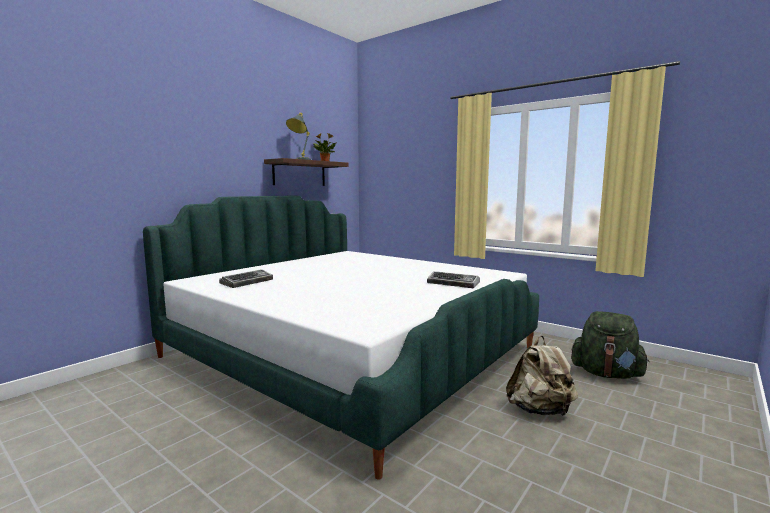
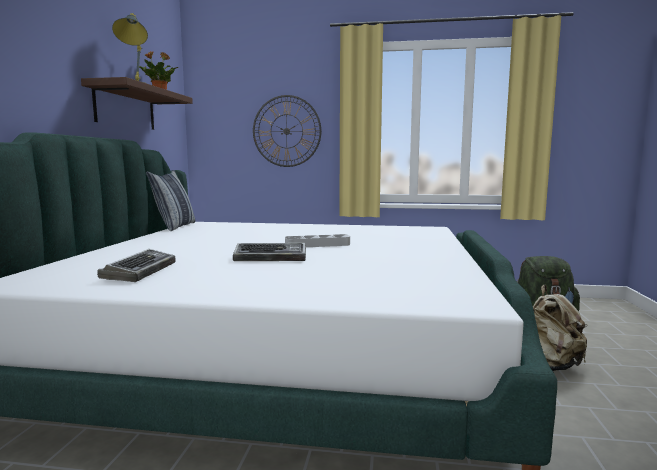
camera: 30 degrees left, 0 degrees up
keyboard [427,271,480,288] -> keyboard moved to [233,243,306,261]
none -> pillow [146,170,196,231]
none -> wall clock [253,95,321,167]
none -> grey tray [285,234,350,247]

